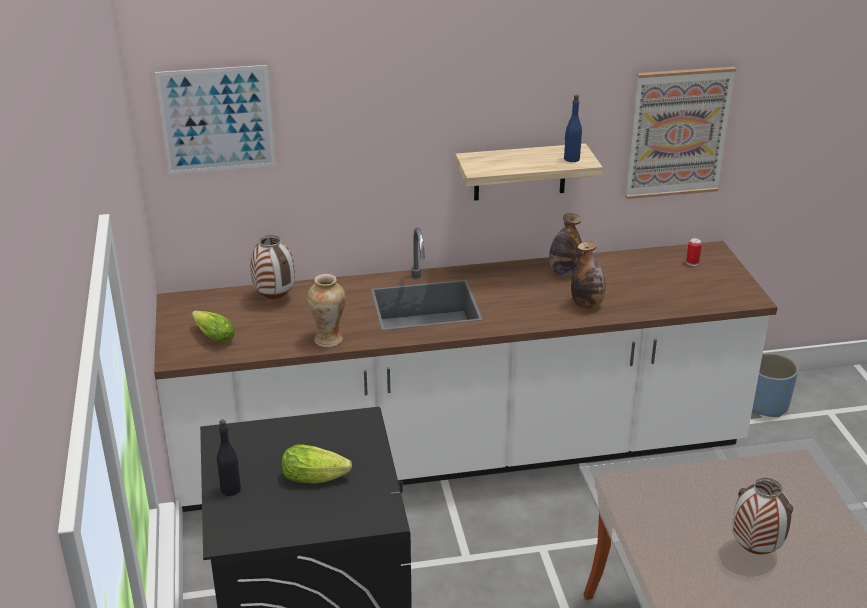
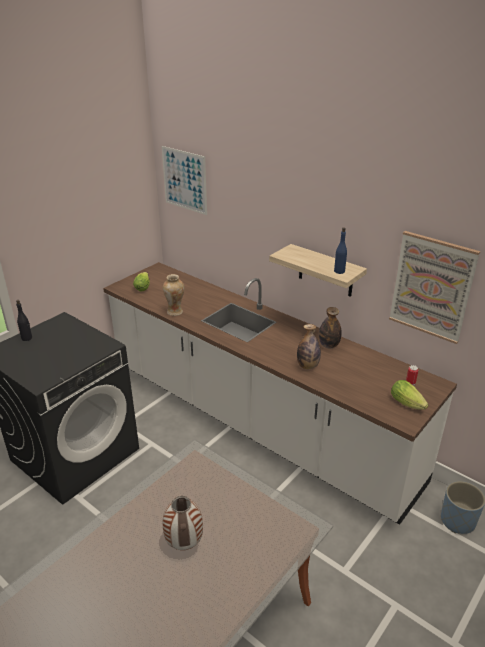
camera: 50 degrees right, 0 degrees up
vase [250,235,295,299] -> none
lettuce [282,445,352,484] -> lettuce moved to [391,380,428,410]

